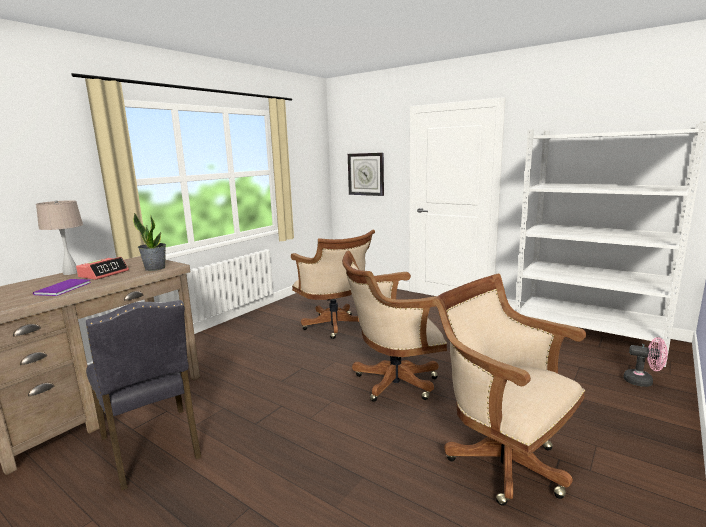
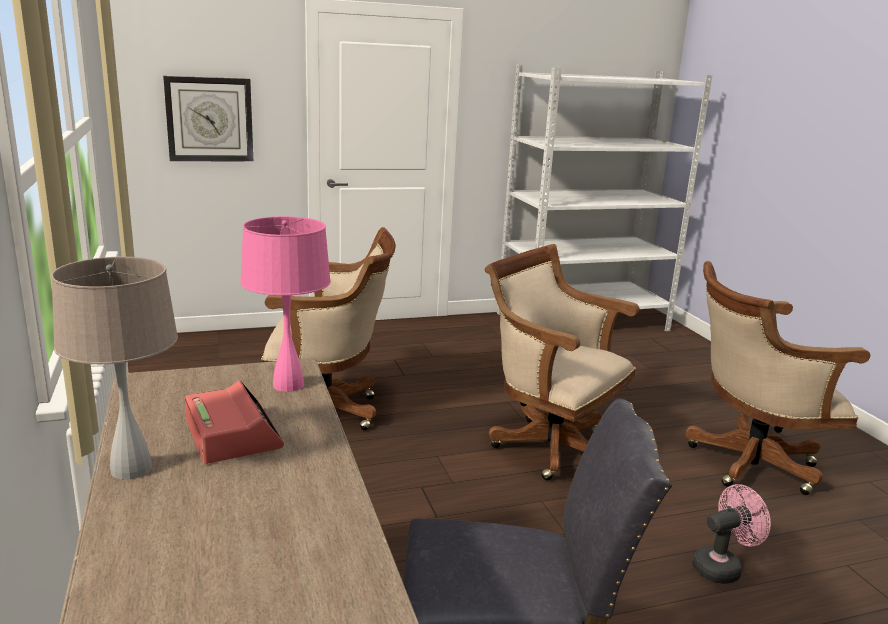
camera: 55 degrees left, 5 degrees up
purple book [33,279,91,296] -> none
potted plant [133,213,166,271] -> pink table lamp [240,216,331,392]
office chair [342,251,447,402] -> office chair turned 105 degrees clockwise [485,244,639,480]
pink fan [623,337,668,387] -> pink fan moved to [692,484,771,584]

